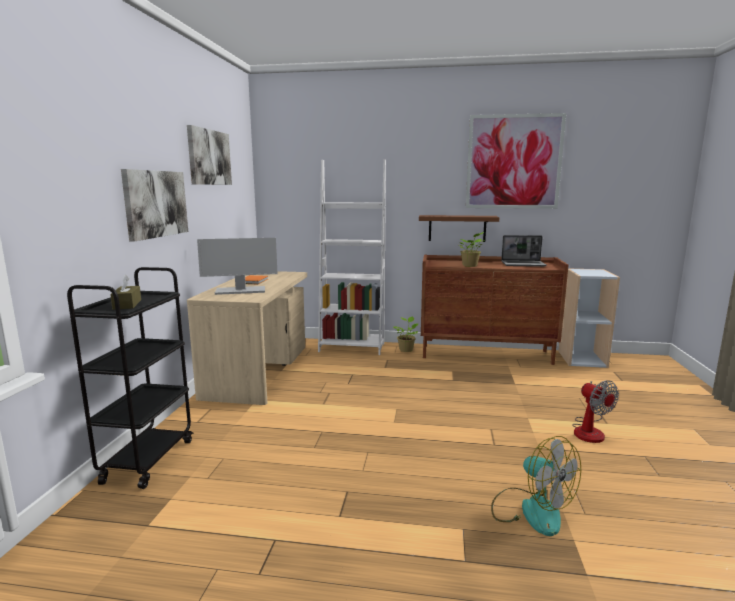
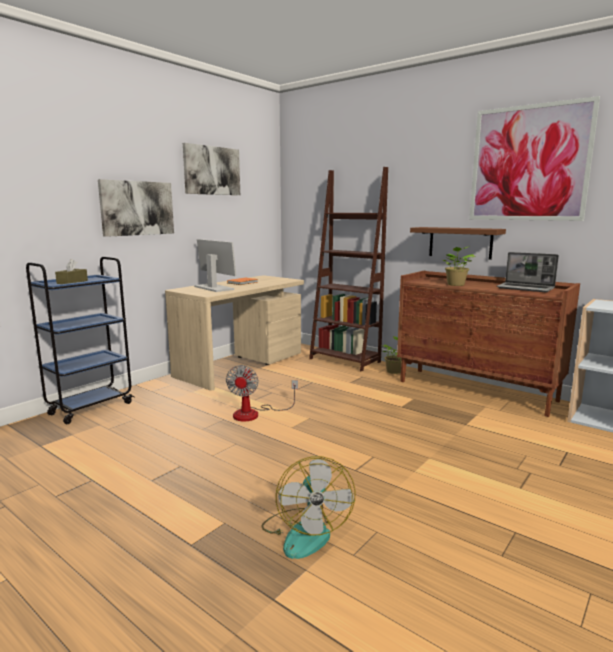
camera: 30 degrees right, 0 degrees up
black cart [67,267,194,489] -> blue cart [26,257,134,424]
monitor [197,238,278,295] -> monitor turned 150 degrees counterclockwise [194,239,237,292]
white bookcase [318,159,386,355] -> brown bookcase [309,167,388,371]
fan [572,380,619,443] -> fan moved to [226,365,298,421]

